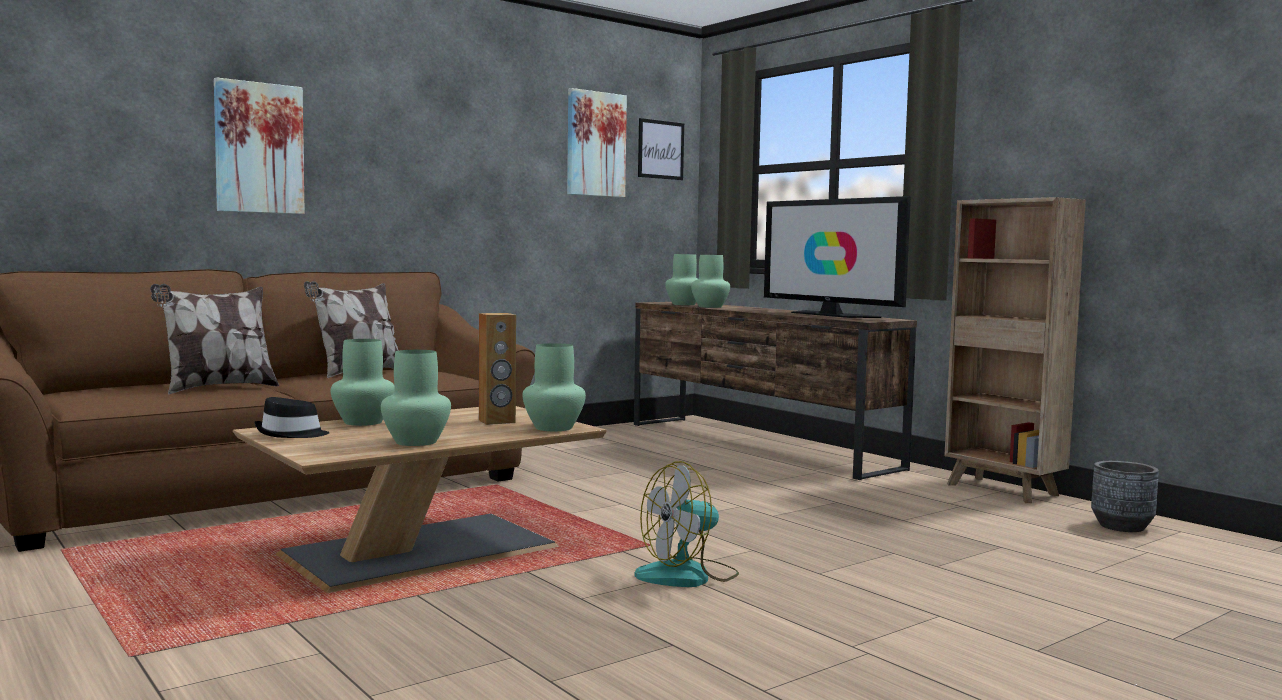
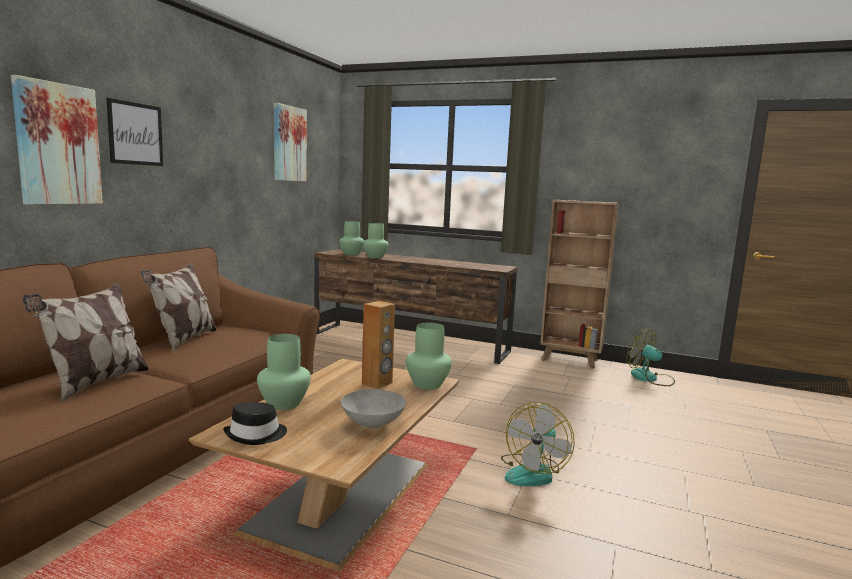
camera: 30 degrees left, 5 degrees up
green vase [381,350,451,446] -> grey bowl [341,389,406,429]
picture [638,118,684,180] -> picture moved to [106,98,163,166]
television [764,196,911,318] -> none
grey planter [1091,461,1159,532] -> fan [626,329,675,386]

